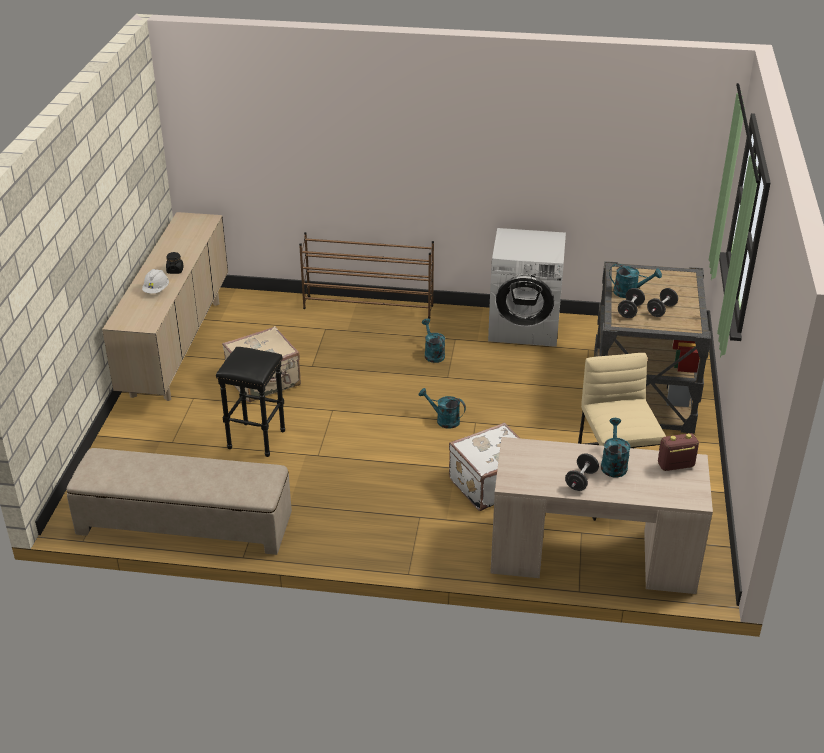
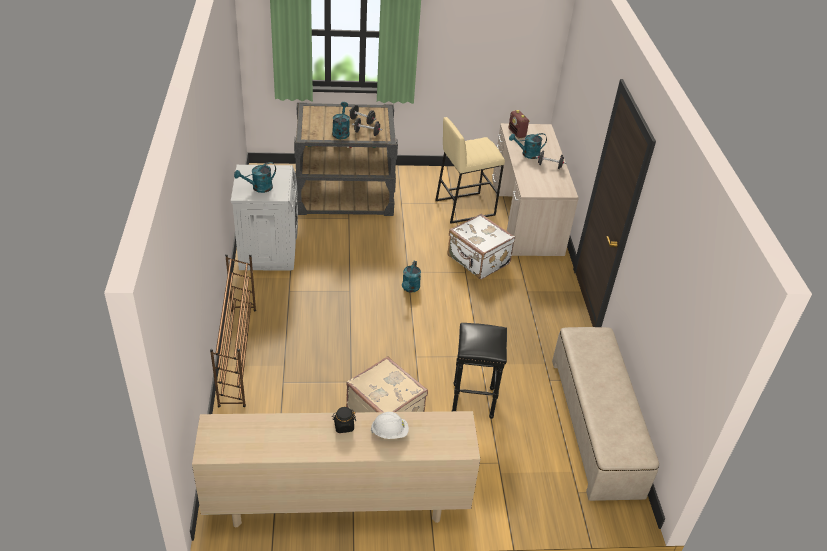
camera: 105 degrees left, 5 degrees up
turquoise watering can [422,319,445,363] -> turquoise watering can moved to [234,162,276,193]

